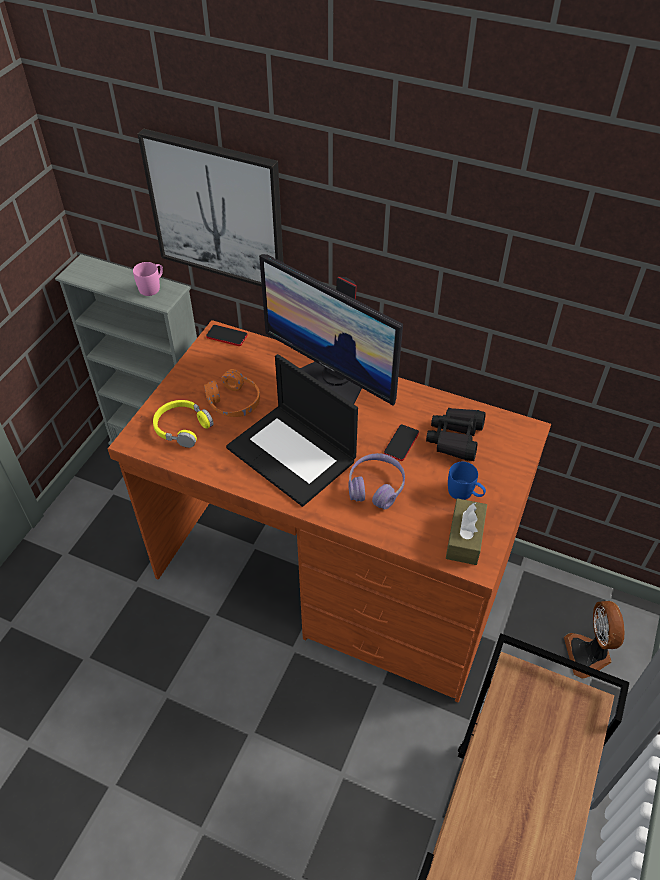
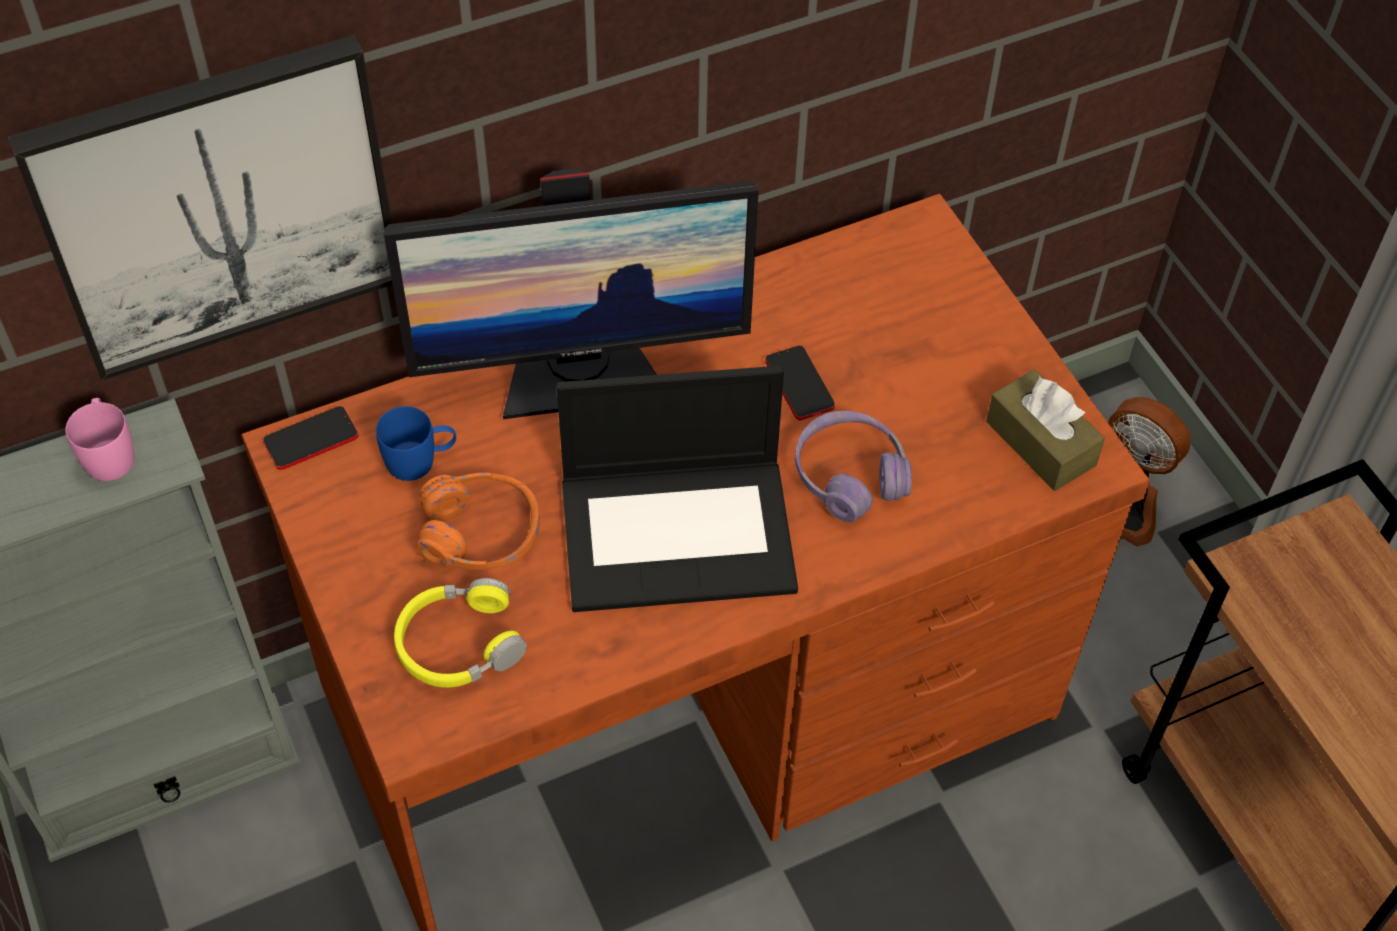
camera: 50 degrees left, 5 degrees up
black binoculars [426,408,486,461] -> none
blue mug [448,462,486,500] -> blue mug moved to [376,406,456,481]

